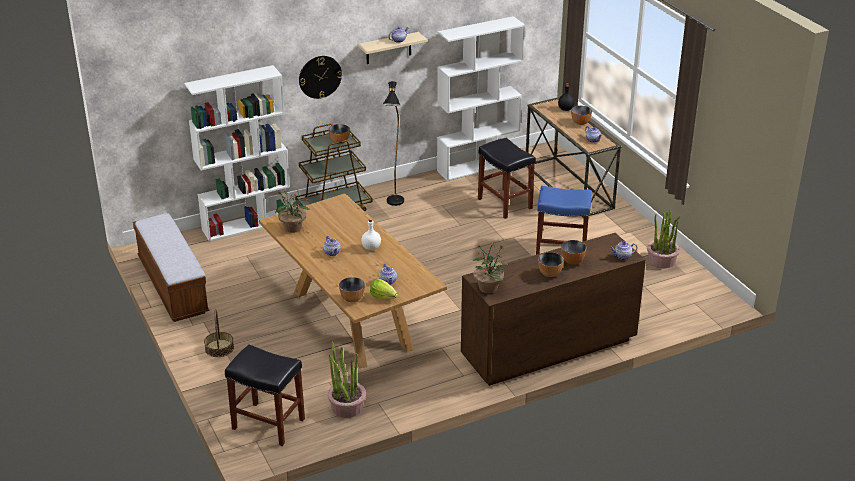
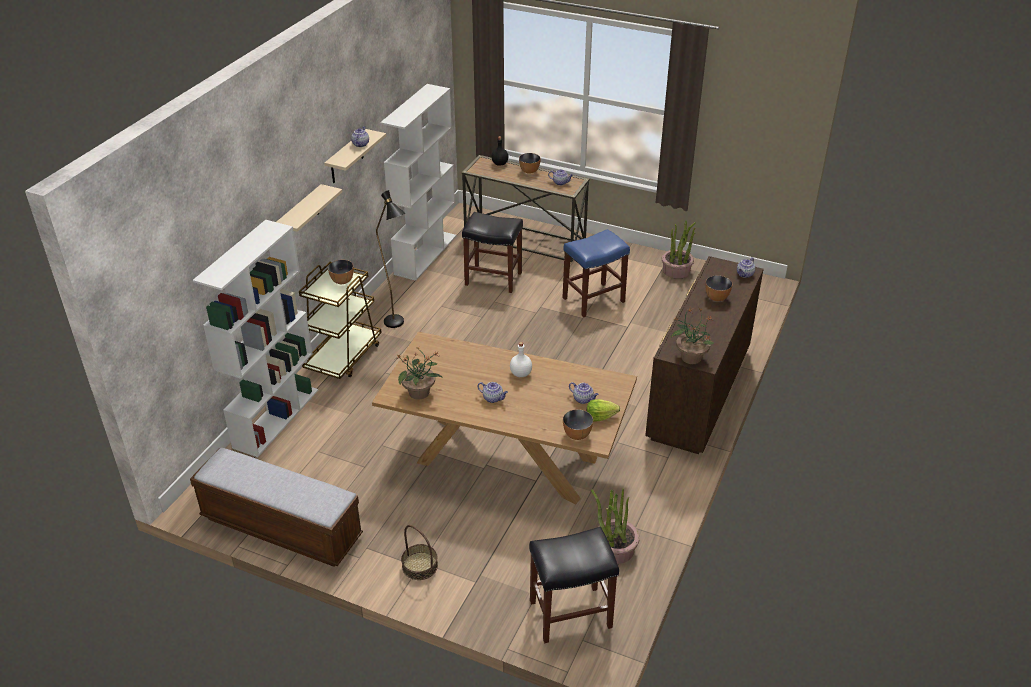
camera: 40 degrees left, 5 degrees up
wall clock [299,56,342,99] -> beige shelf [277,184,342,232]
bowl [538,252,564,277] -> none

